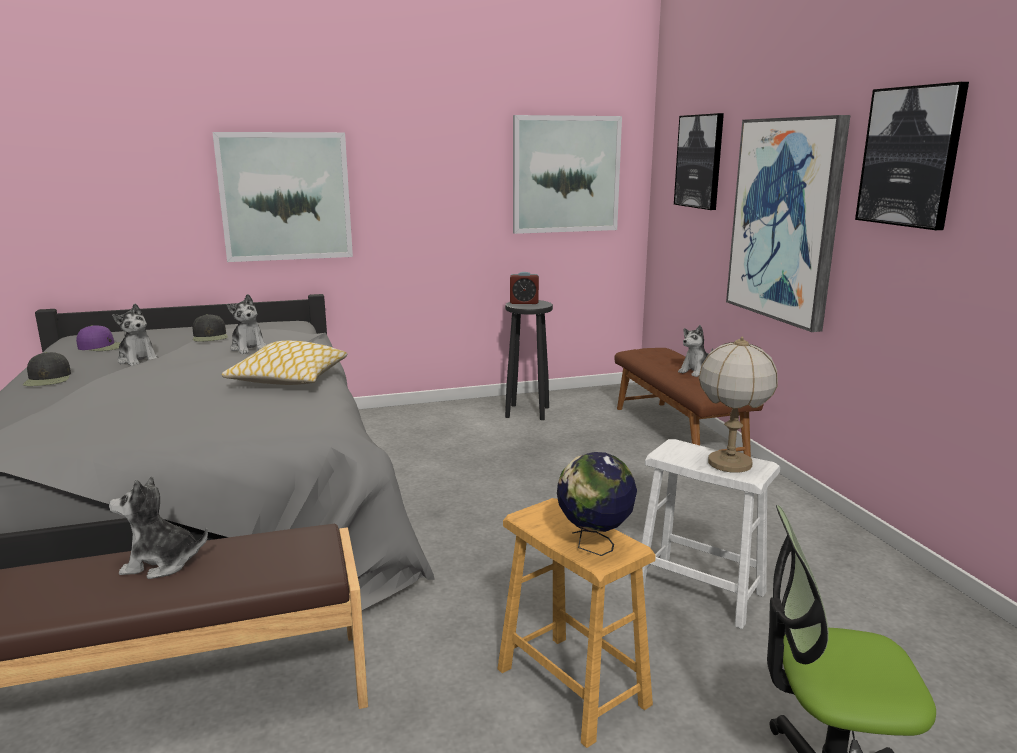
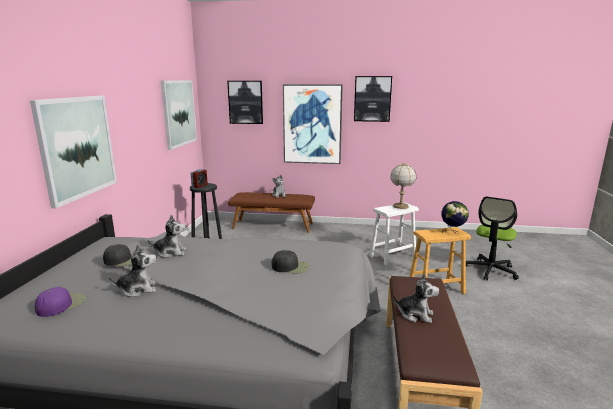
camera: 65 degrees left, 0 degrees up
black cap [23,352,71,386] -> black cap moved to [272,250,309,273]
plush toy [109,476,208,579] -> plush toy turned 90 degrees counterclockwise [393,273,439,323]
pillow [221,341,347,385] -> none

